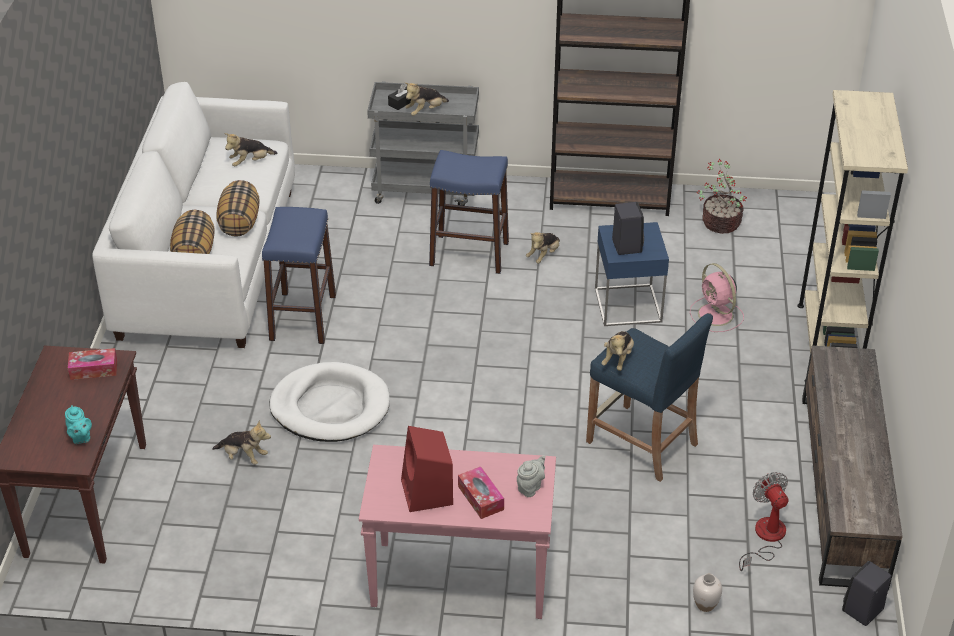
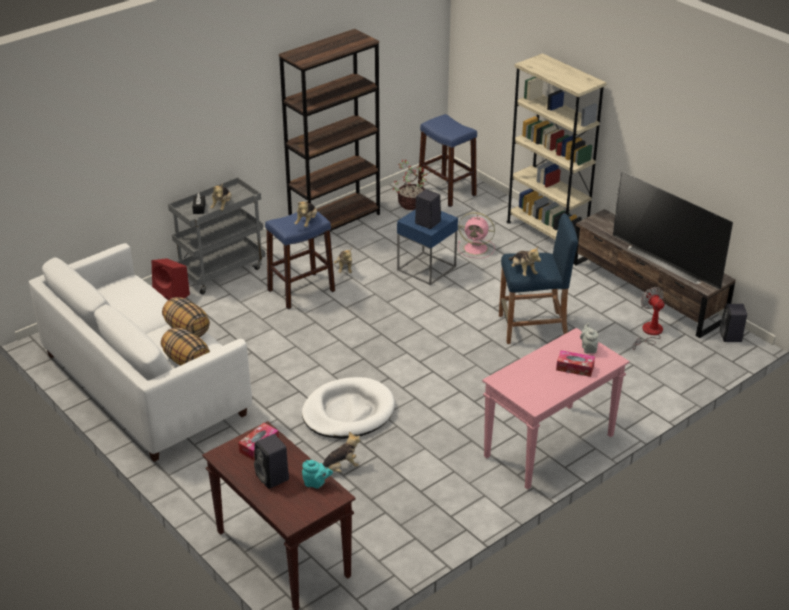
camera: 45 degrees left, 5 degrees down
plush toy [224,133,278,167] -> plush toy moved to [294,200,317,227]
blue stool [262,207,336,344] -> blue stool moved to [418,114,477,207]
red speaker [401,426,453,512] -> red speaker moved to [152,258,190,300]
white vase [693,574,722,612] -> none
fan [739,472,789,571] -> fan turned 45 degrees clockwise [633,287,665,350]
none -> black speaker [254,434,289,489]
none -> television [613,171,733,290]

